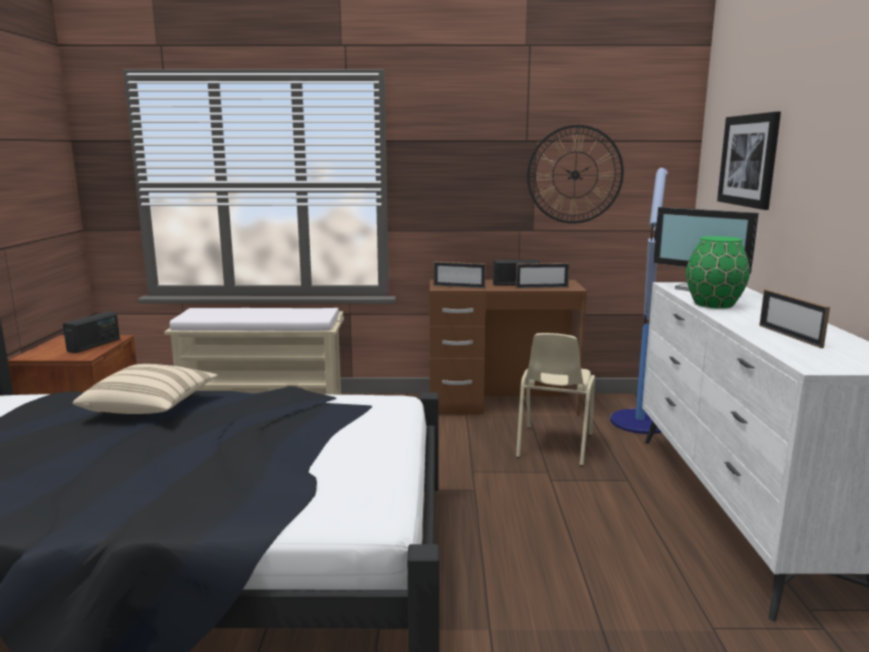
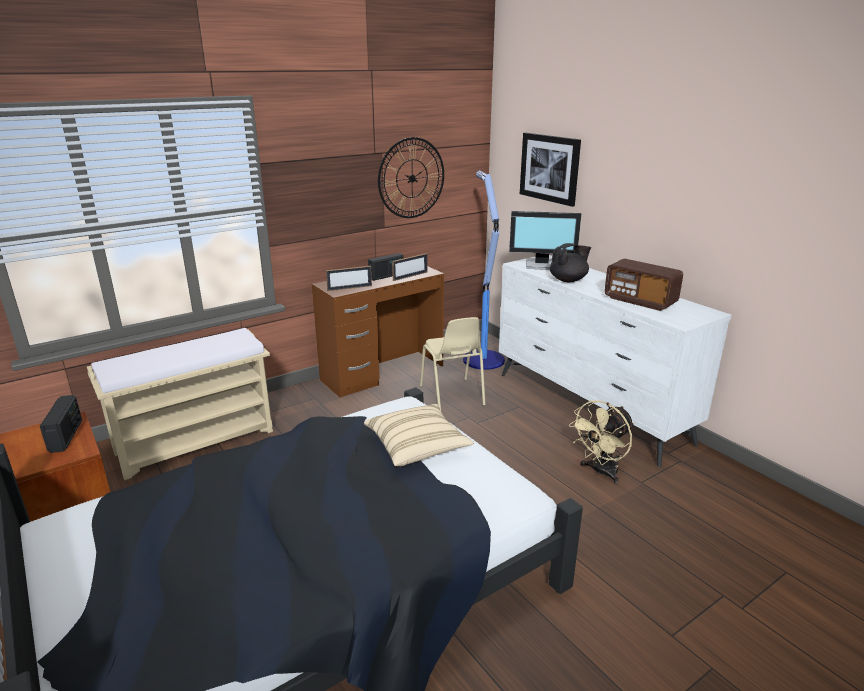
camera: 35 degrees left, 10 degrees up
beige pillow [73,364,218,414] -> beige pillow moved to [364,404,474,466]
green vase [686,236,750,309] -> black teapot [550,243,591,282]
picture frame [759,289,830,348] -> radio [604,259,683,311]
none -> beige fan [569,400,634,484]

